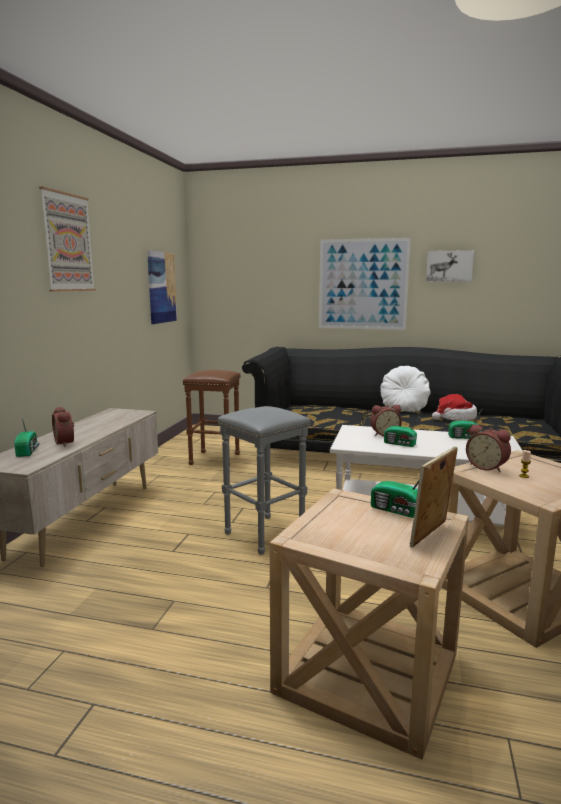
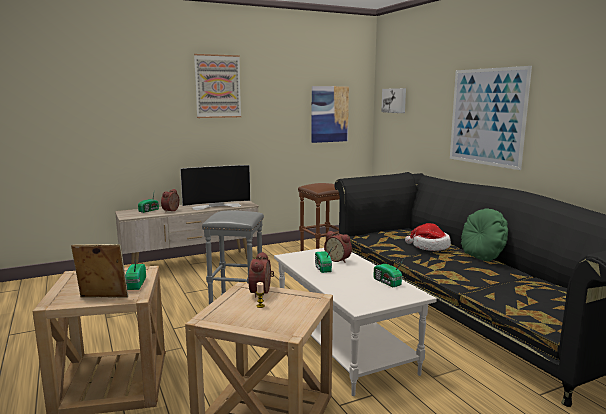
camera: 50 degrees right, 0 degrees up
white pillow [380,366,431,412] -> green pillow [461,208,508,262]
picture [426,250,474,281] -> picture moved to [381,88,406,113]
hat [432,394,477,421] -> hat moved to [405,223,451,251]
none -> television [180,165,251,210]

